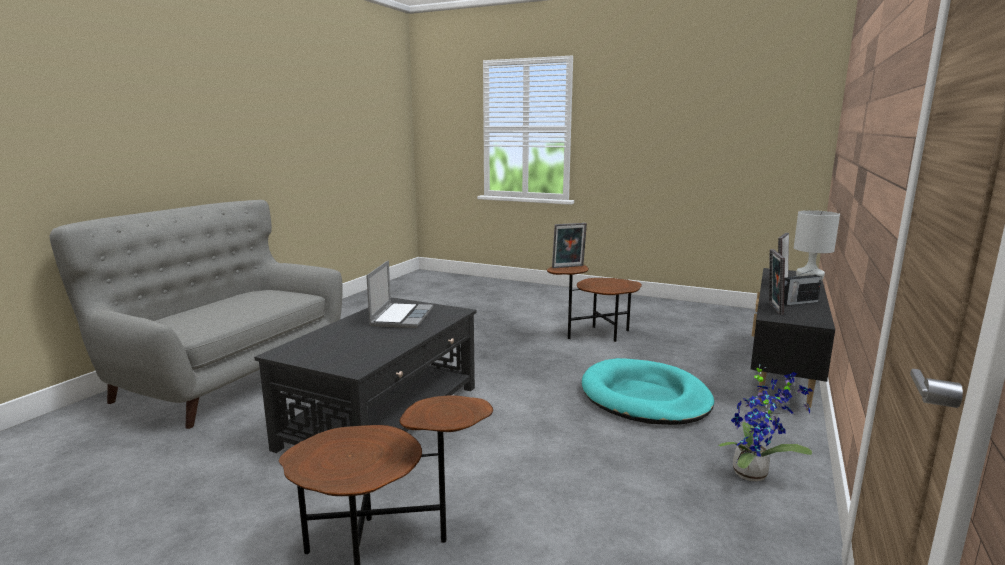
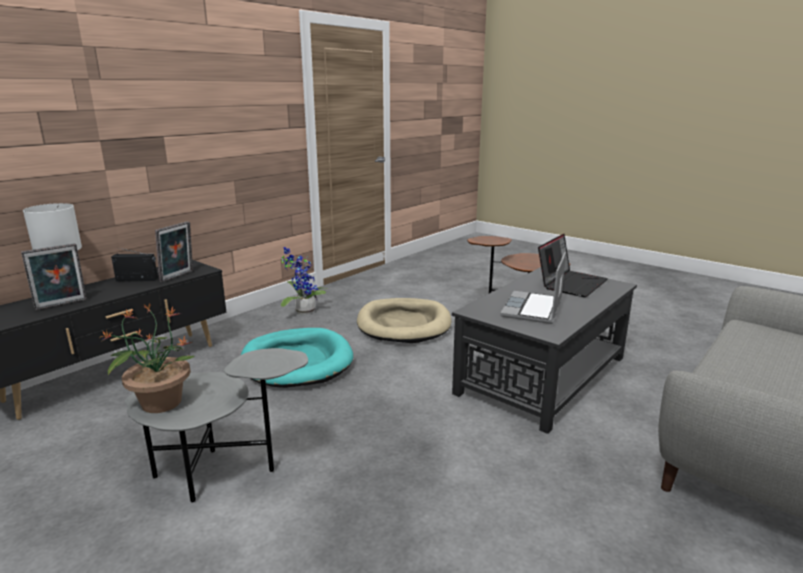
camera: 165 degrees left, 5 degrees up
brown side table [547,265,642,342] -> grey side table [125,348,308,502]
picture frame [552,223,587,268] -> none
none -> potted plant [101,304,194,413]
none -> beige dog bed [357,298,451,343]
none -> laptop [538,234,608,297]

